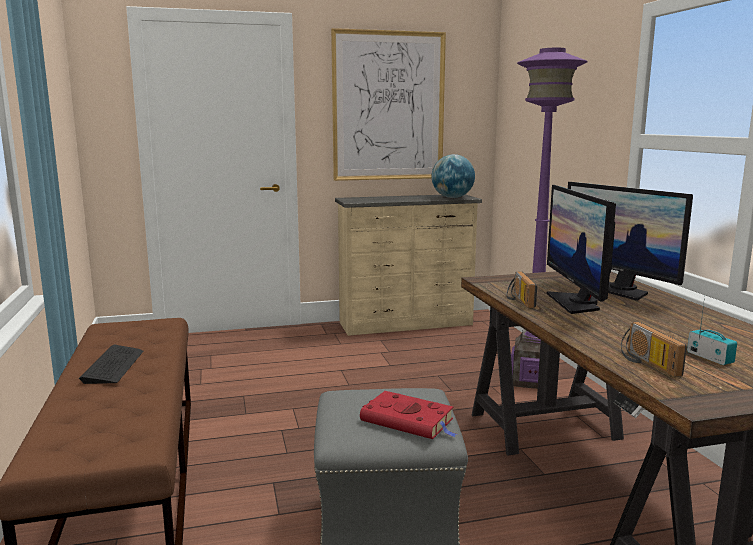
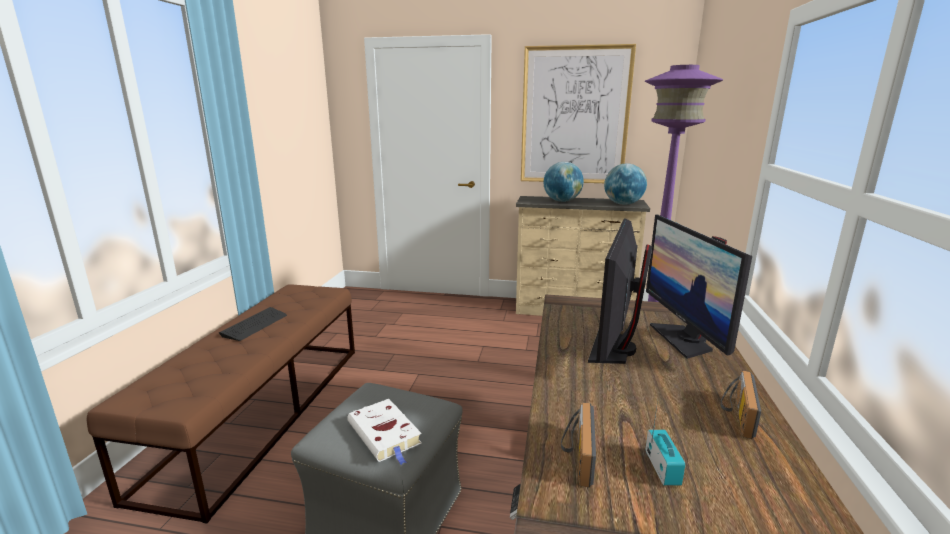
camera: 25 degrees right, 5 degrees up
red book [360,391,457,439] -> white book [347,399,422,465]
radio [506,271,537,308] -> radio moved to [721,371,761,439]
none -> globe [543,162,584,202]

